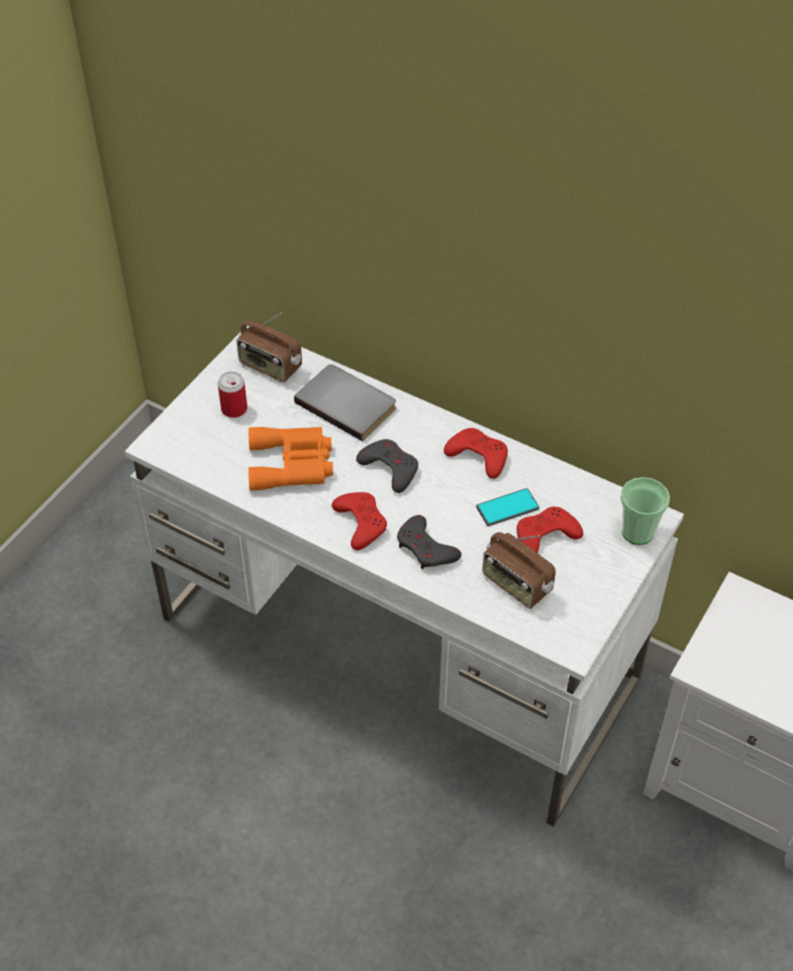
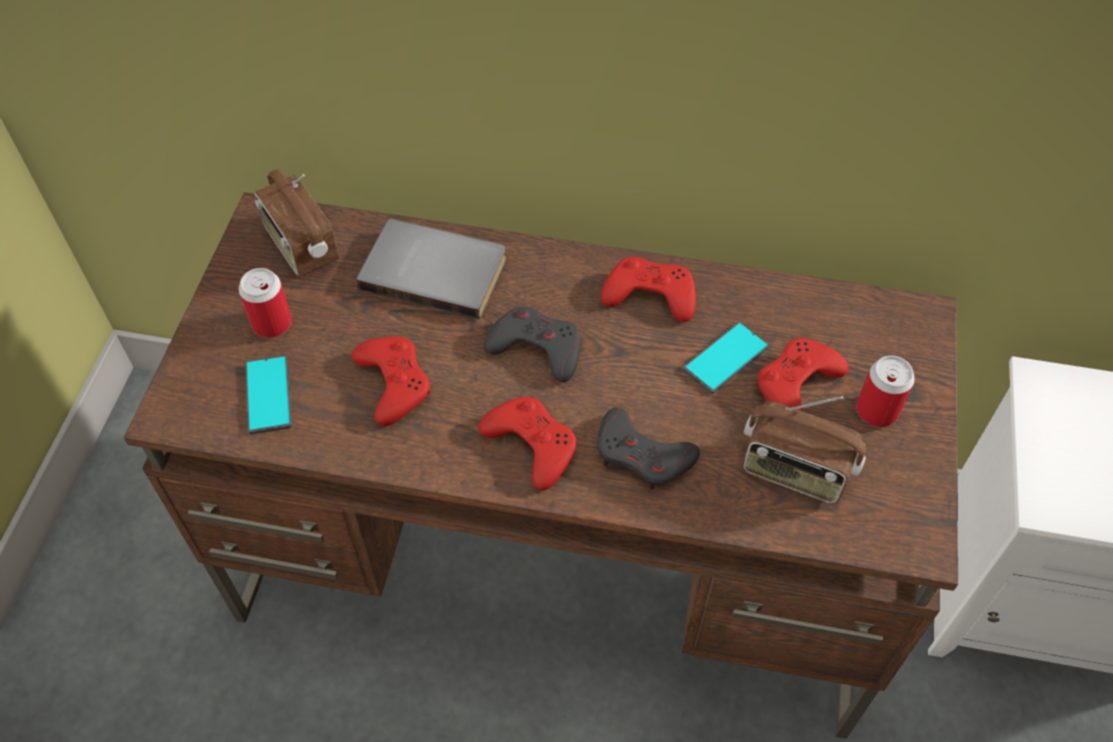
camera: 20 degrees left, 5 degrees up
white desk [125,326,684,827] -> brown desk [124,192,958,739]
radio [237,313,302,383] -> radio turned 45 degrees clockwise [254,170,339,277]
orange binoculars [248,427,333,490] -> red game controller [351,337,430,426]
cup [620,477,670,545] -> none
none -> phone [245,355,292,434]
none -> can [856,356,915,427]

